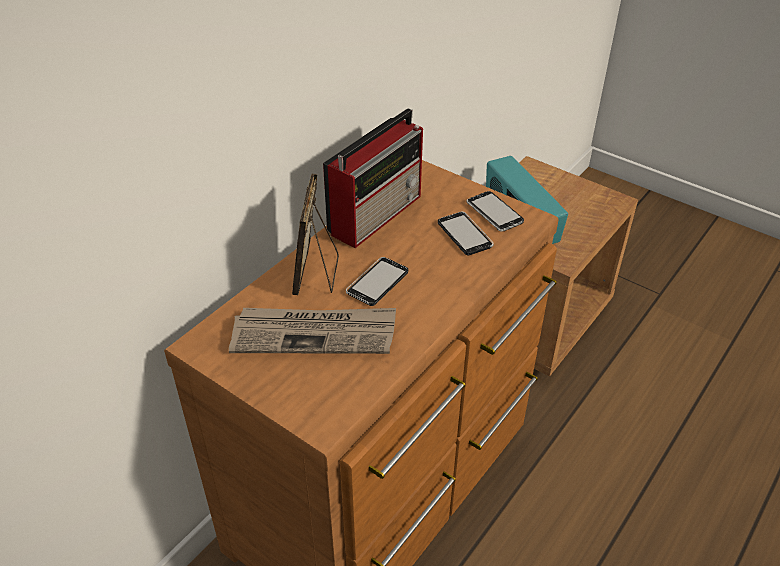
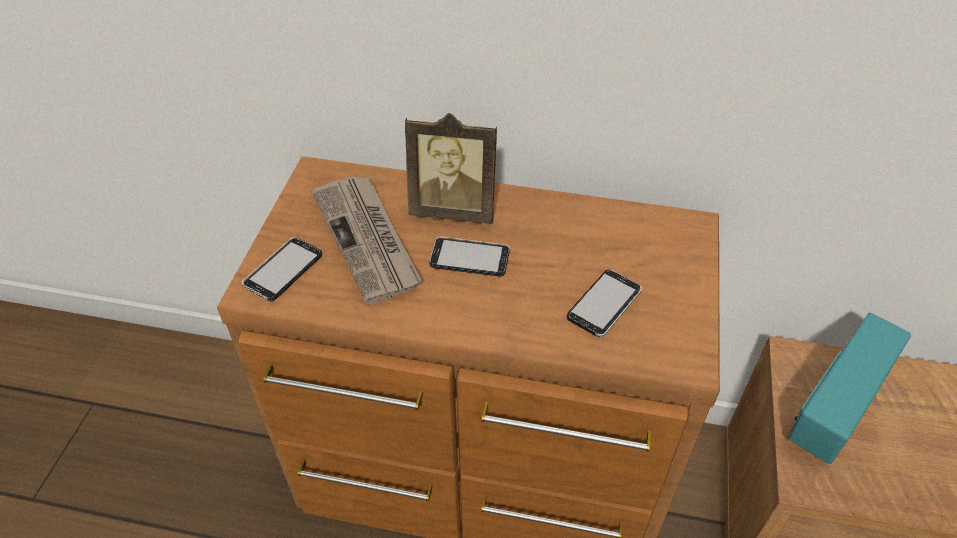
camera: 65 degrees right, 5 degrees up
picture frame [292,174,339,295] -> picture frame turned 150 degrees counterclockwise [405,113,497,224]
radio [323,108,423,248] -> none
phone [466,191,524,232] -> phone moved to [242,237,322,301]

